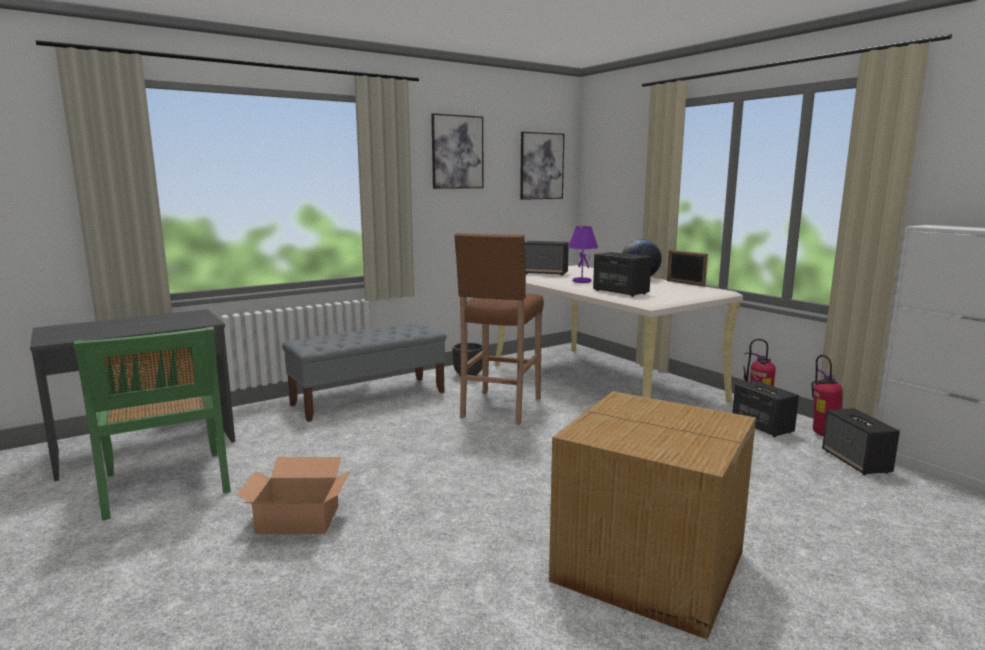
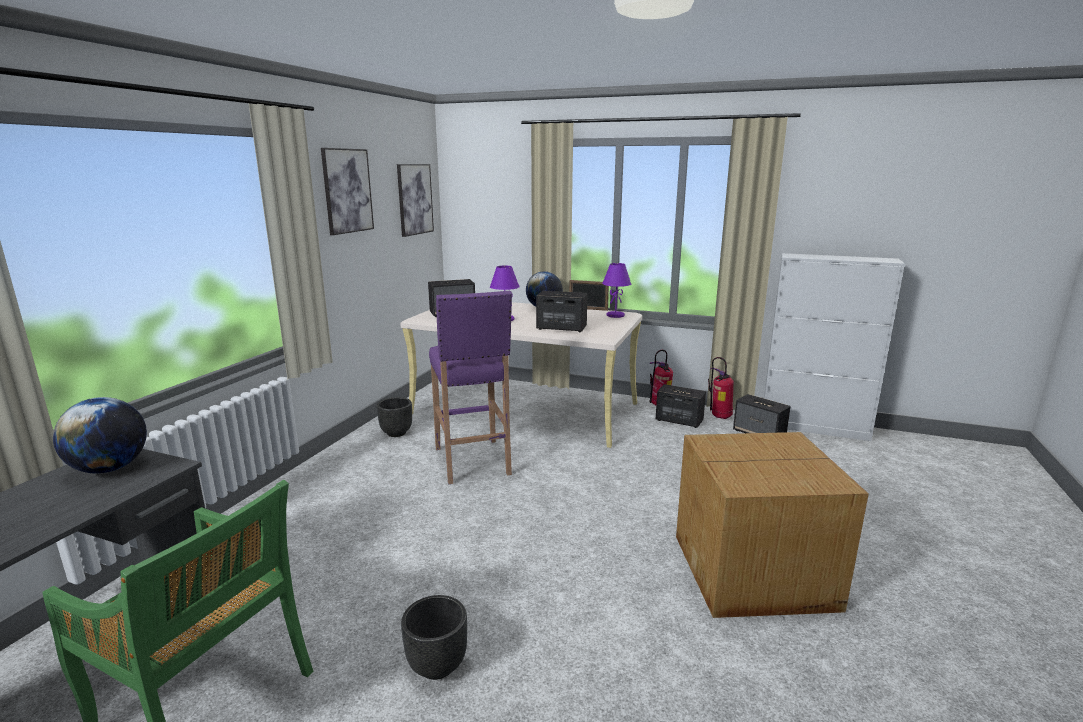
camera: 35 degrees left, 5 degrees up
cardboard box [237,457,350,534] -> black planter [401,595,467,680]
grey bench [282,322,447,422] -> none
brown stool [454,233,544,425] -> purple stool [429,290,512,484]
none -> globe [53,397,147,473]
none -> purple table lamp [602,263,631,318]

